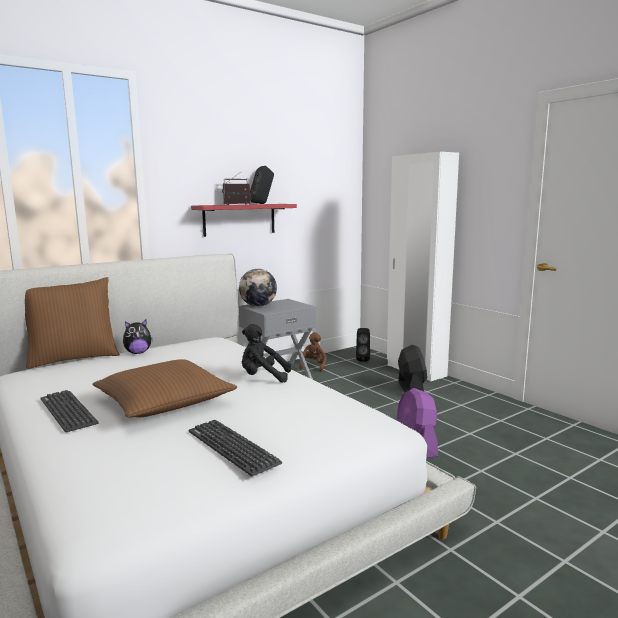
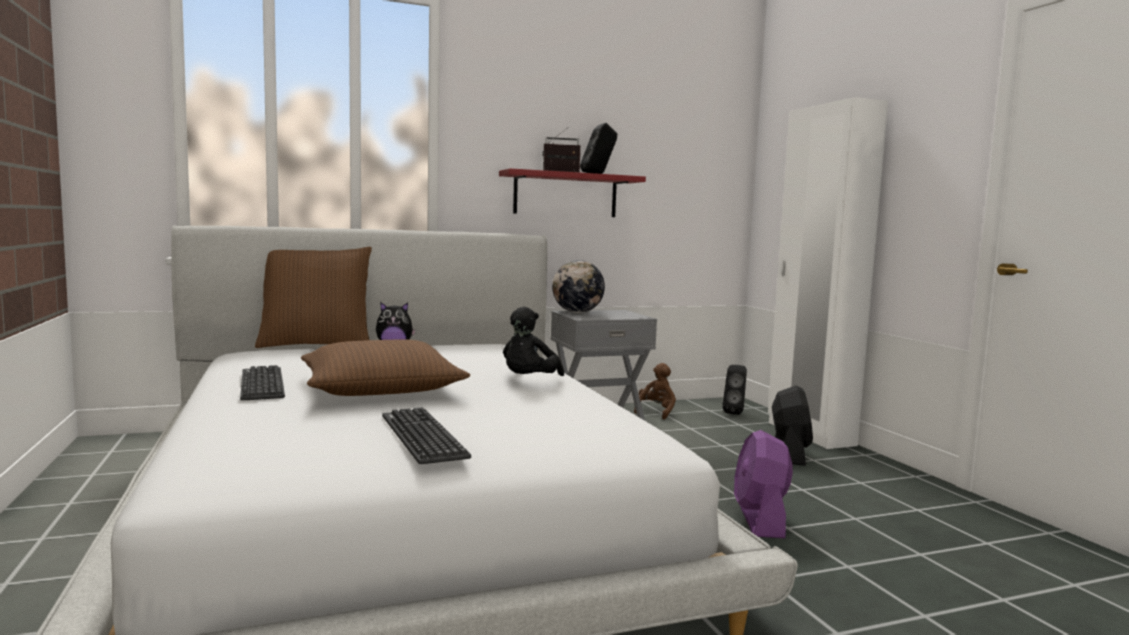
camera: 15 degrees right, 5 degrees down
black plush toy [242,324,291,383] -> black plush toy turned 90 degrees counterclockwise [503,307,564,376]

